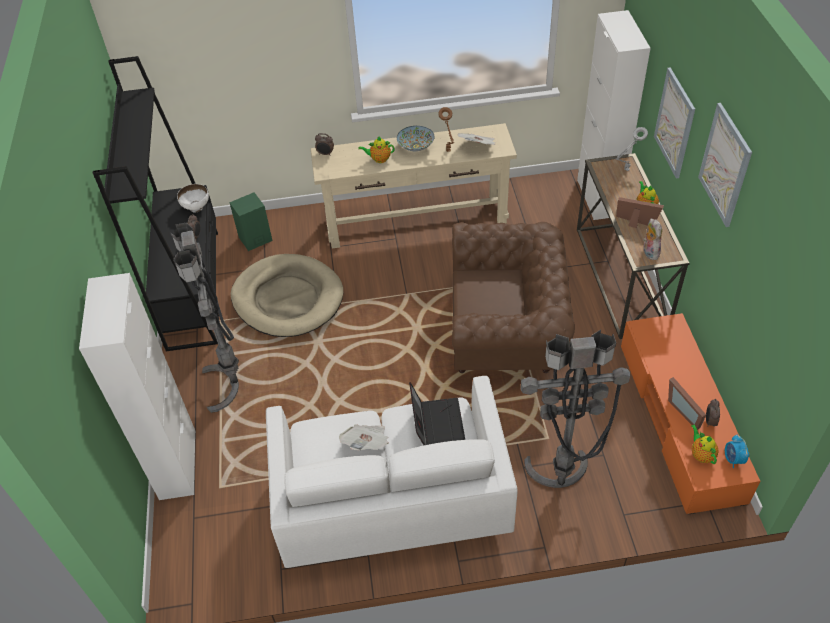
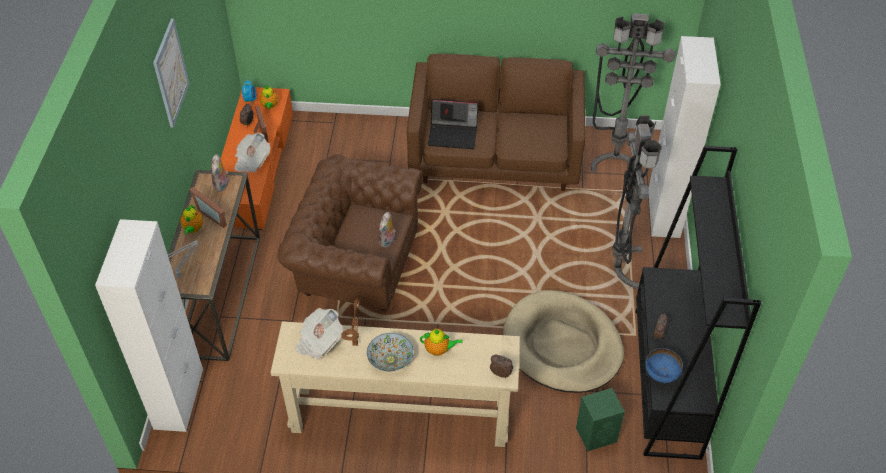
camera: 170 degrees left, 0 degrees up
white bowl [177,184,209,213] -> blue bowl [646,348,683,383]
white sofa [266,376,518,568] -> brown sofa [407,54,585,191]
newspaper [339,425,388,450] -> newspaper moved to [234,133,270,173]
laptop [409,382,465,445] -> laptop turned 90 degrees counterclockwise [428,99,478,149]
grey floor lamp [521,330,630,488] -> grey floor lamp moved to [591,13,676,173]
picture [654,67,695,178] -> none
none -> plush toy [379,212,396,248]

